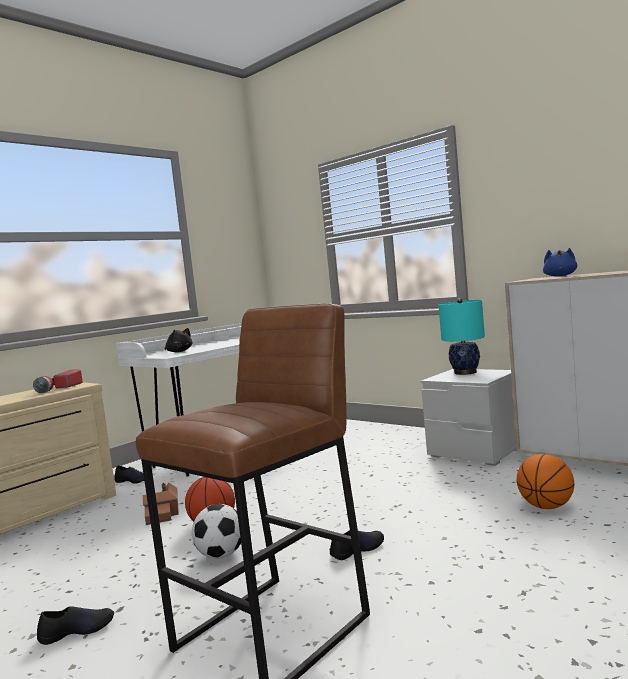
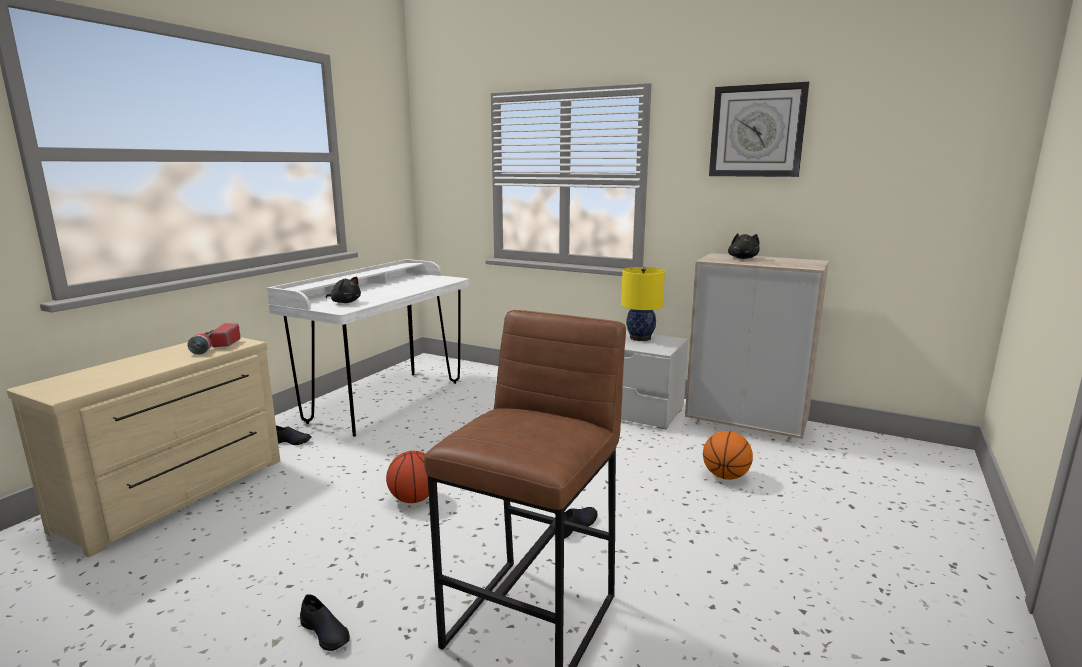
camera: 15 degrees left, 10 degrees up
black shoe [37,606,114,645] -> black shoe turned 75 degrees clockwise [300,594,350,651]
toy house [143,483,178,525] -> none
football [192,504,241,559] -> none
turquoise table lamp [438,298,485,375] -> yellow table lamp [621,267,665,341]
blue plush toy [543,248,577,277] -> black plush toy [728,233,760,259]
none -> wall clock [709,82,809,177]

